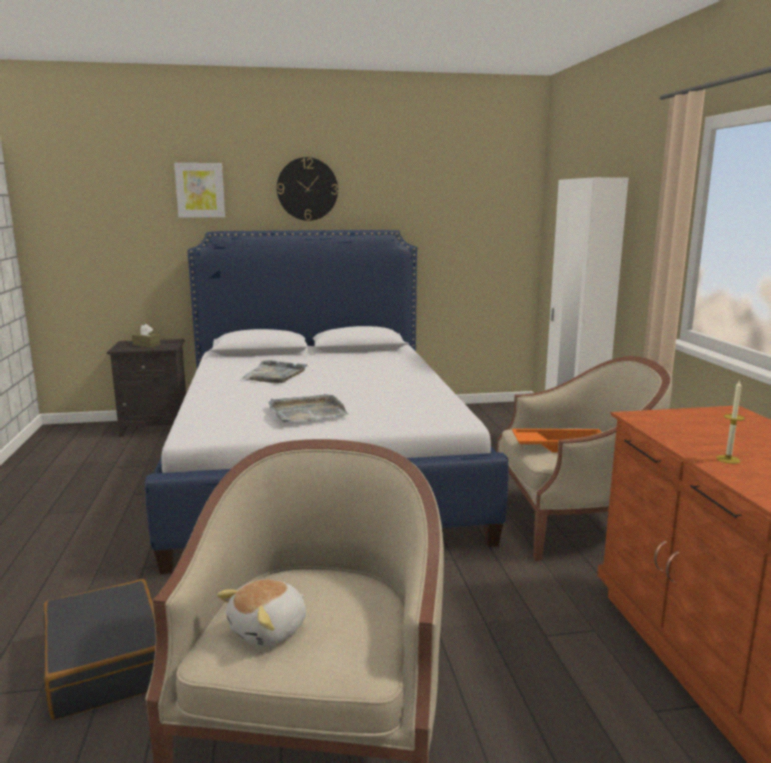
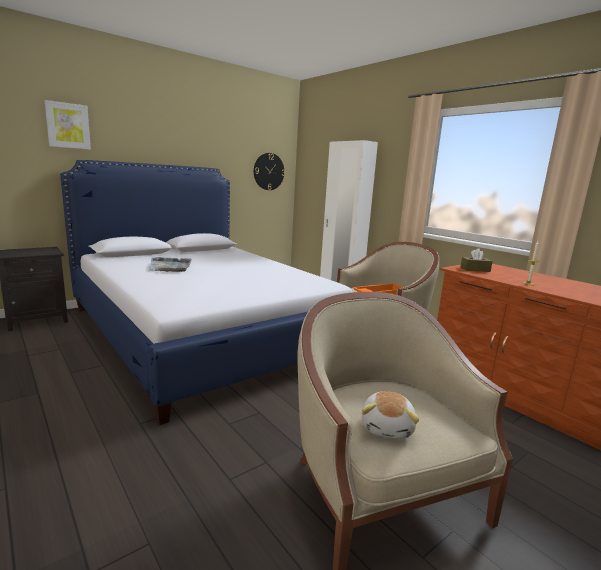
camera: 30 degrees left, 0 degrees up
black suitcase [43,579,156,720] -> none
brown tissue box [132,324,161,348] -> brown tissue box moved to [460,248,493,272]
grey tray [268,394,349,422] -> none
wall clock [277,157,338,221] -> wall clock moved to [254,153,285,190]

